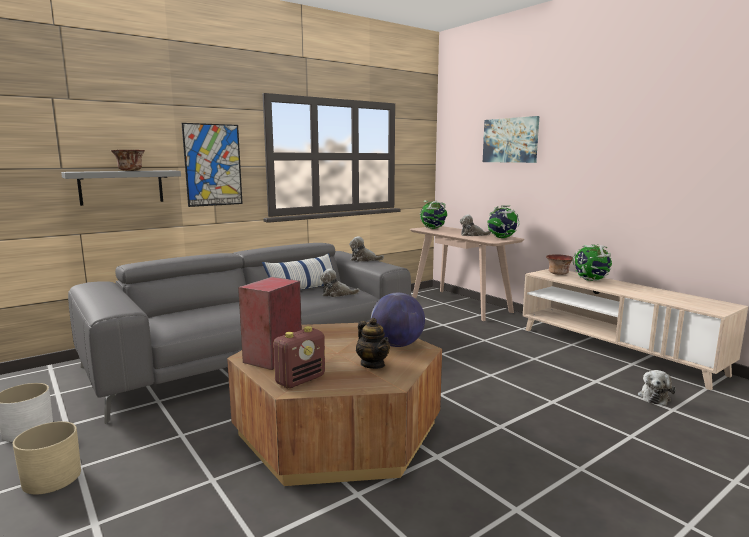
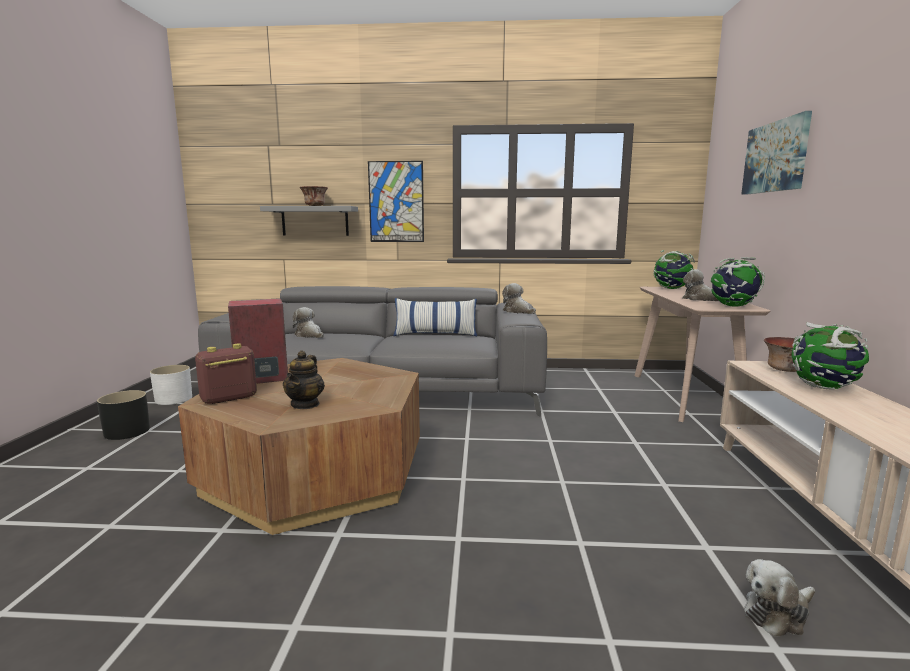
camera: 40 degrees right, 0 degrees up
beige planter [13,421,81,494] -> black planter [97,390,150,440]
radio [273,326,325,388] -> radio turned 150 degrees clockwise [195,343,257,404]
plush toy [320,269,360,297] -> plush toy moved to [293,307,324,338]
globe [371,293,425,347] -> none

